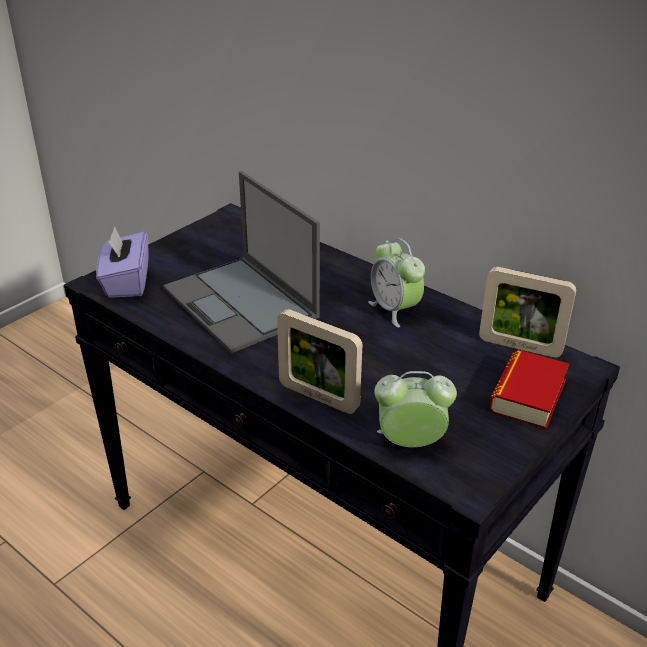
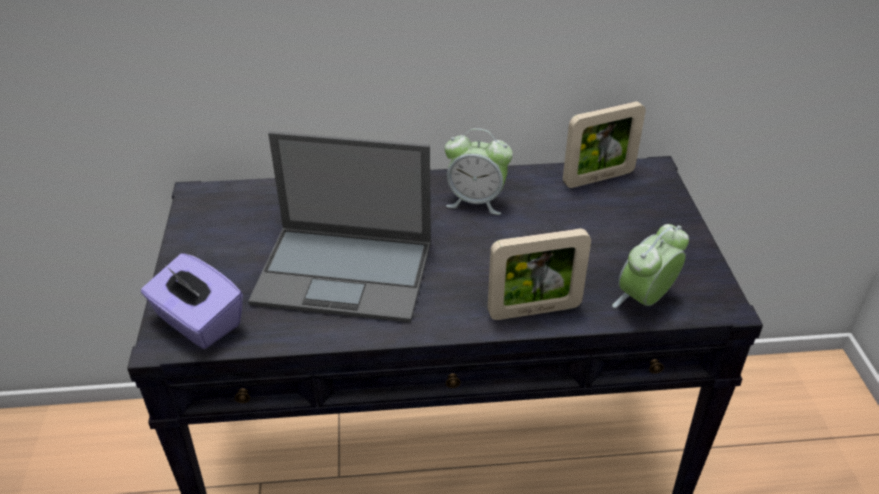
camera: 45 degrees left, 5 degrees up
book [489,350,569,429] -> none

